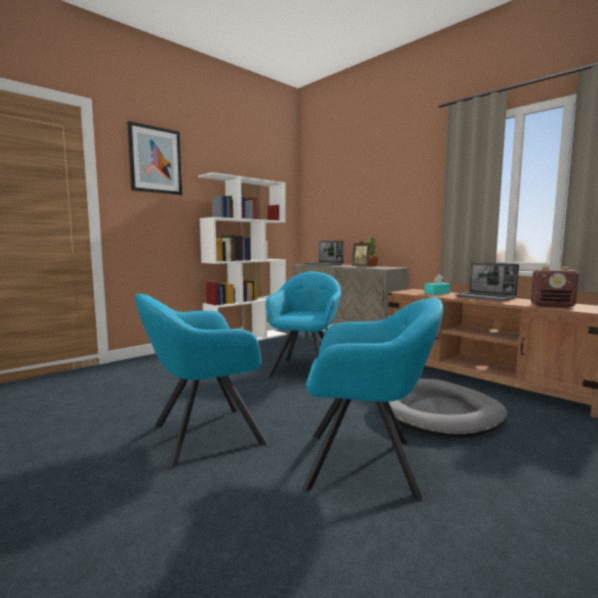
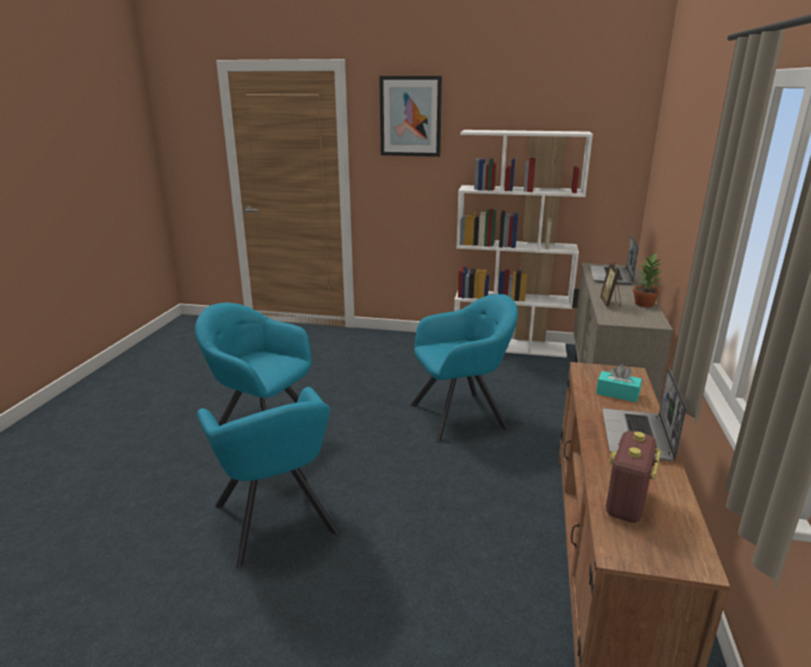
camera: 55 degrees right, 15 degrees up
grey dog bed [376,379,507,437] -> none
radio [531,266,579,307] -> radio turned 45 degrees clockwise [606,431,661,523]

